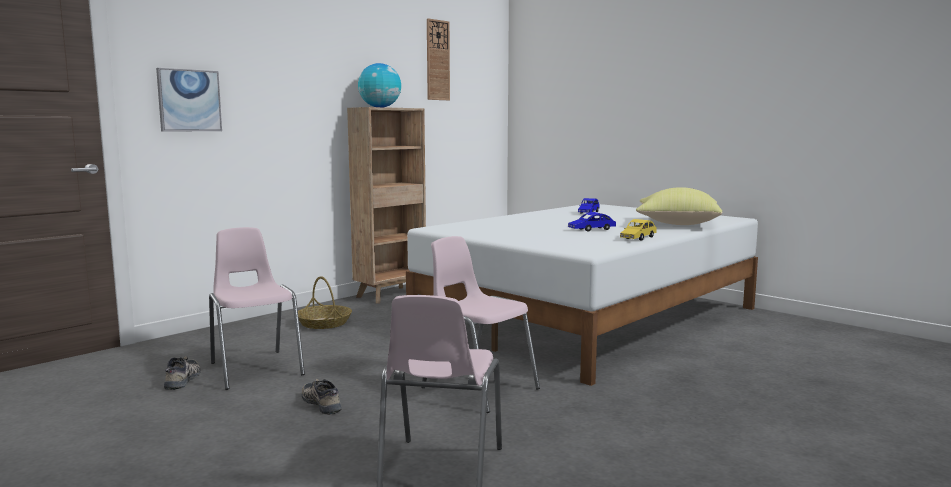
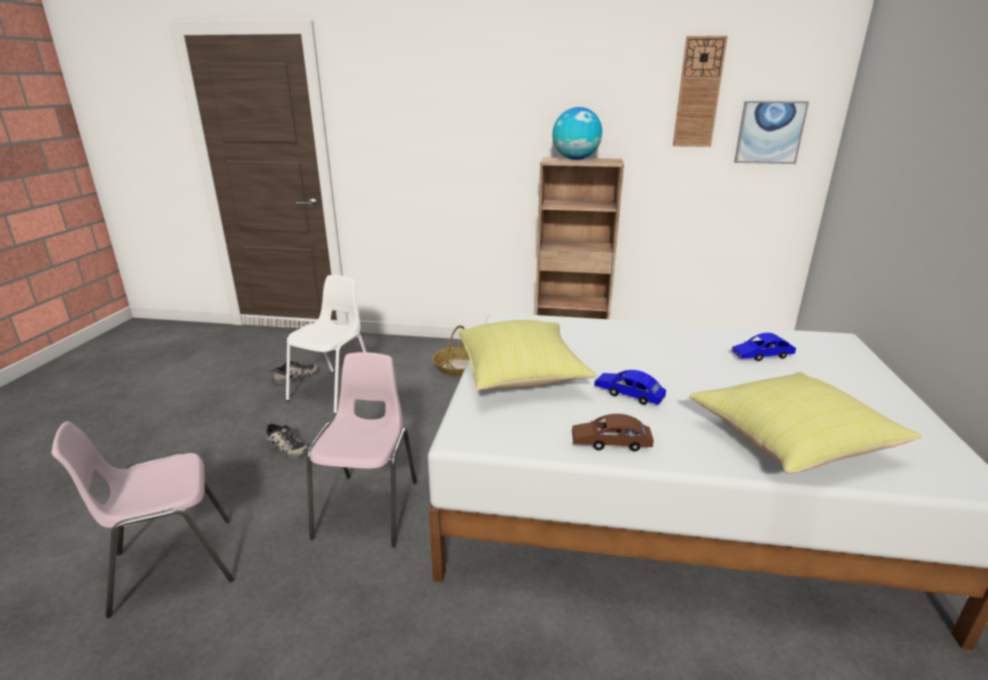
camera: 55 degrees right, 15 degrees up
picture [156,68,222,132] -> picture moved to [734,101,809,164]
pink chair [209,227,305,390] -> white chair [286,275,366,414]
shoe [301,379,342,415] -> shoe turned 105 degrees clockwise [265,421,308,458]
yellow toy car [620,219,657,240] -> brown toy car [572,414,654,452]
none -> yellow pillow [459,320,596,391]

